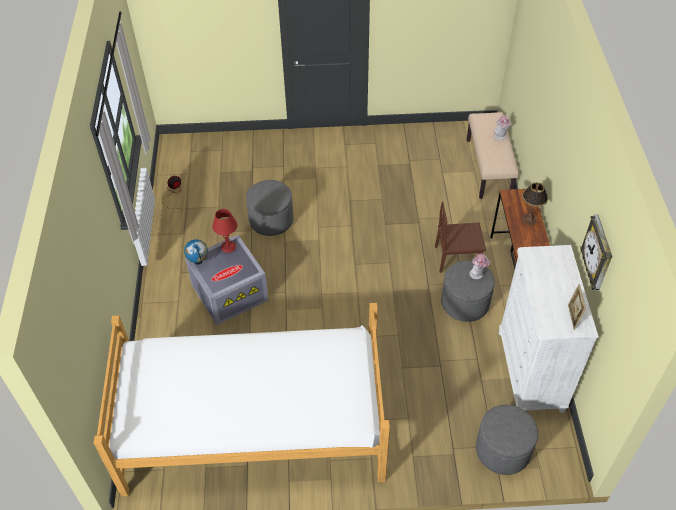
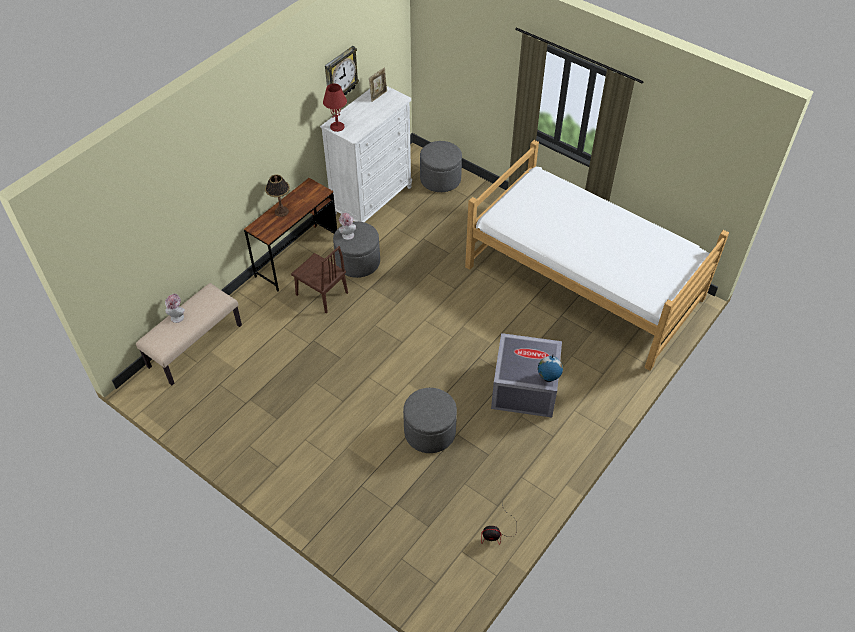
camera: 140 degrees left, 0 degrees up
red table lamp [212,209,237,253] -> red table lamp moved to [323,84,347,132]

